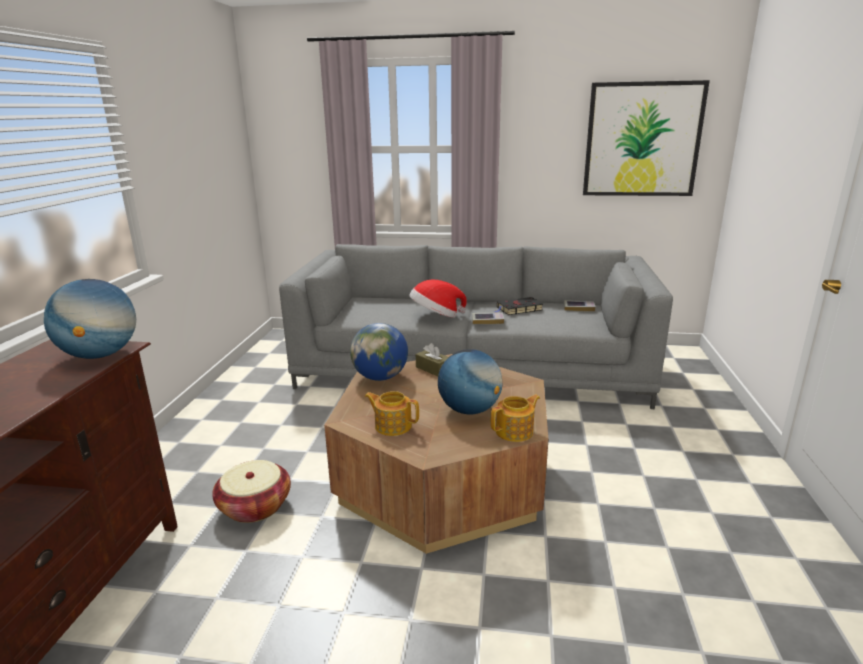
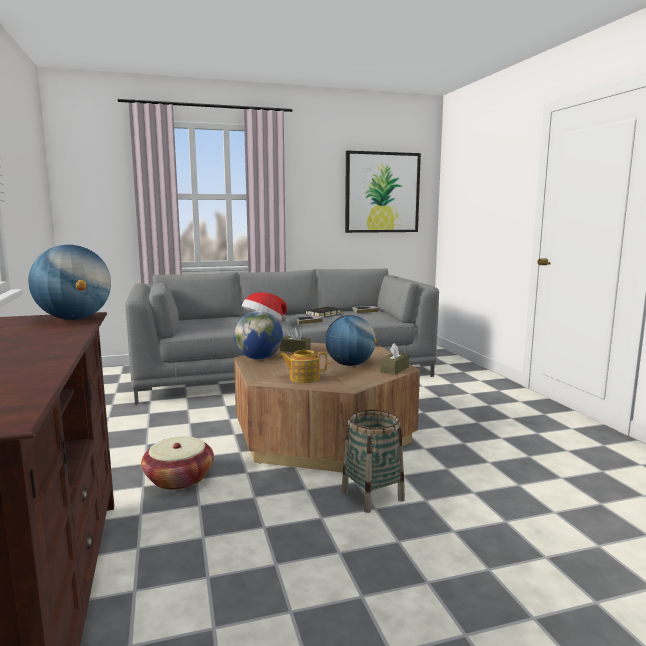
camera: 25 degrees left, 10 degrees down
teapot [491,394,540,442] -> brown tissue box [380,343,409,375]
none -> basket [341,409,405,513]

